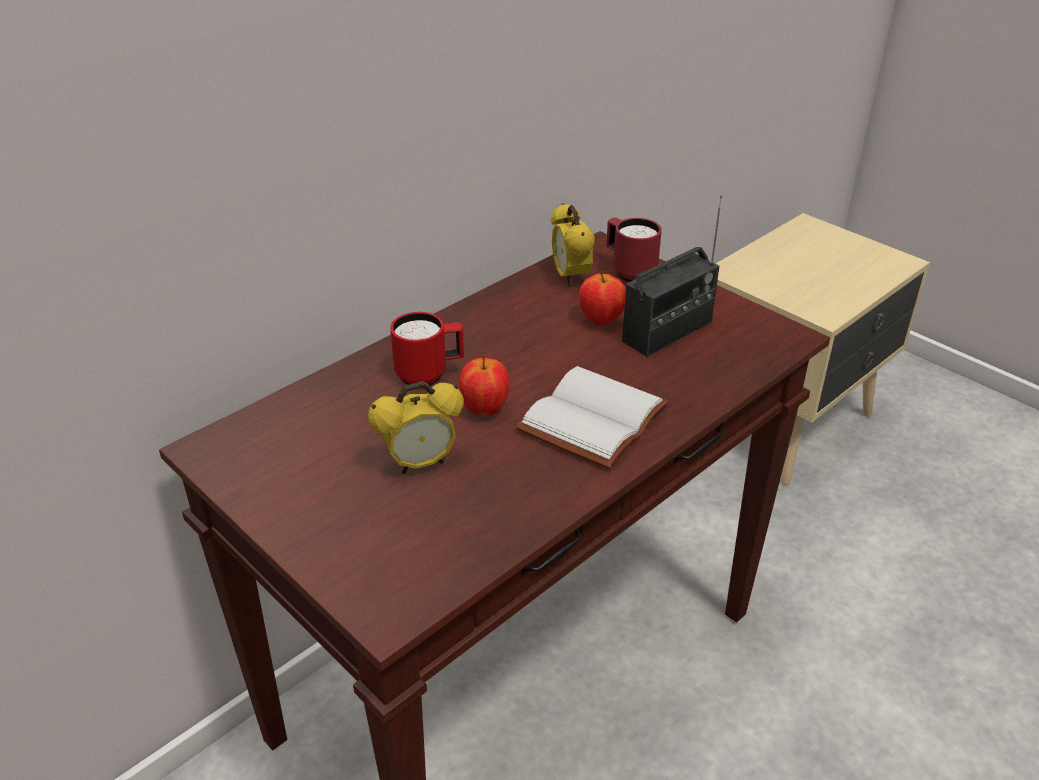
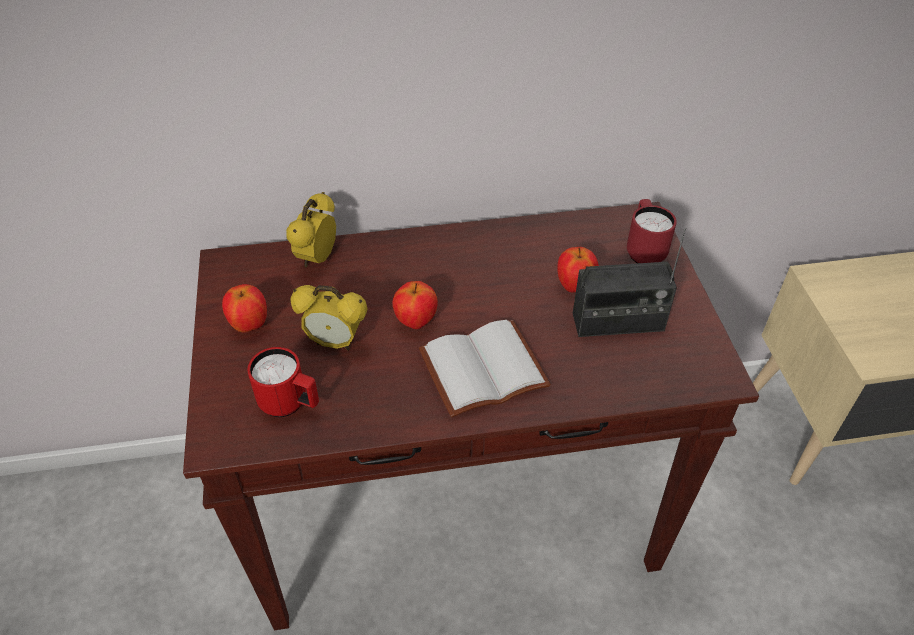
camera: 35 degrees right, 10 degrees up
red mug [390,312,464,385] -> red mug moved to [247,347,319,417]
alarm clock [551,203,595,287] -> alarm clock moved to [286,192,336,267]
none -> apple [222,284,267,333]

